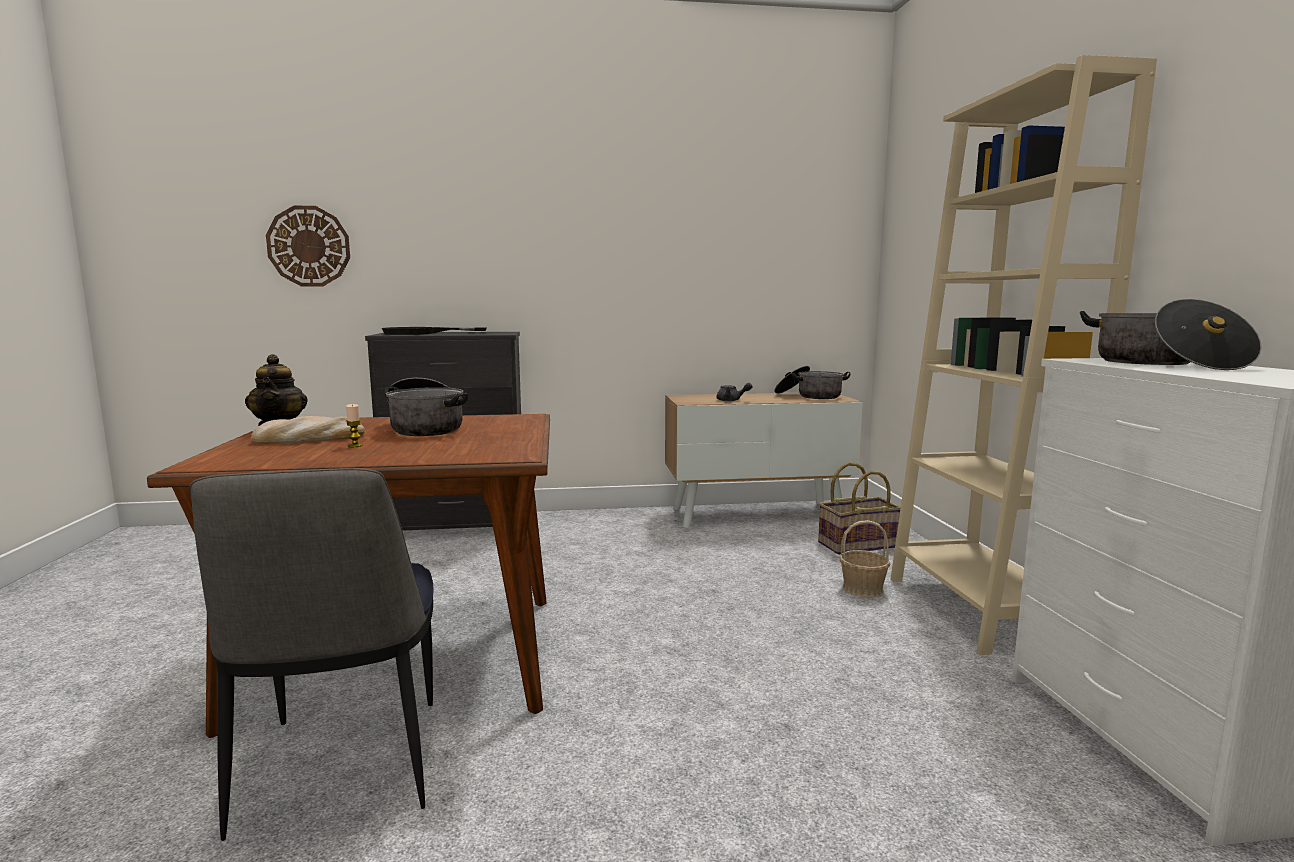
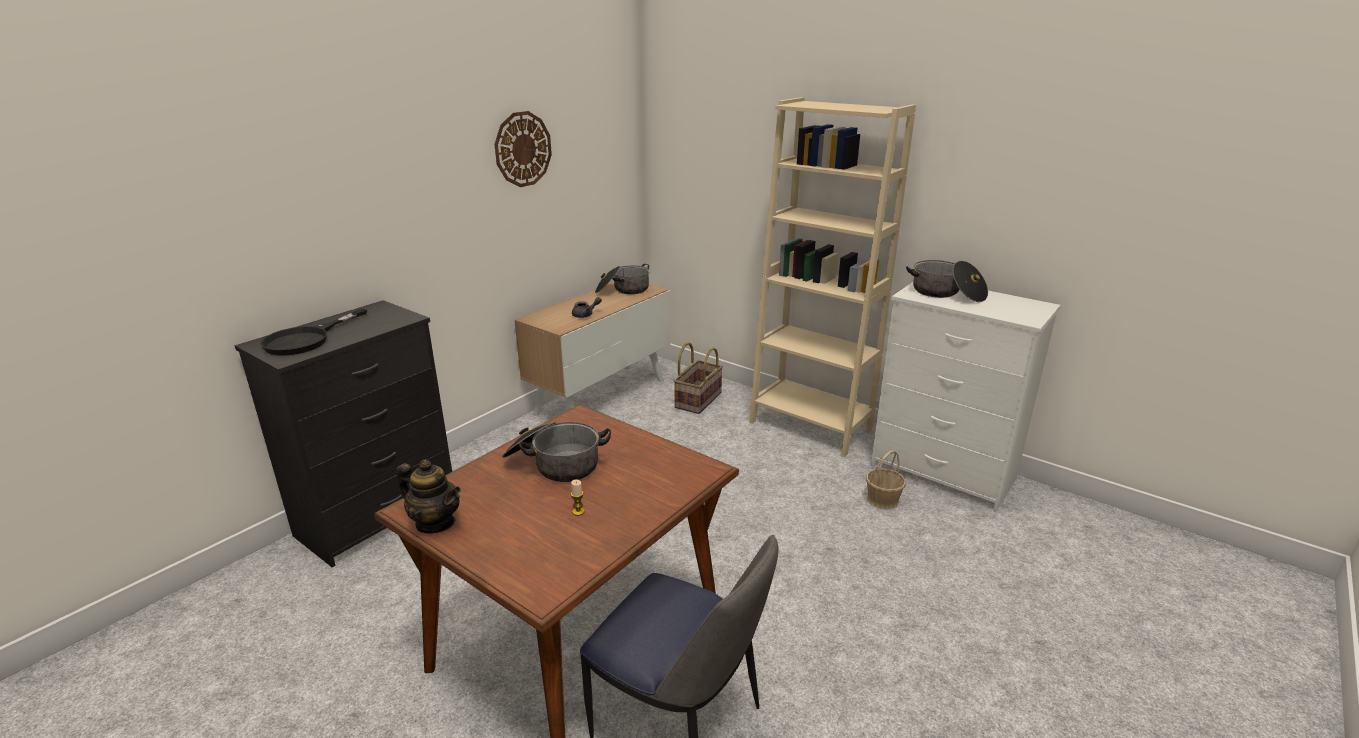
camera: 45 degrees left, 15 degrees up
bread [251,416,365,444] -> none
wall clock [266,206,350,286] -> wall clock moved to [495,111,552,187]
basket [840,520,890,597] -> basket moved to [866,451,906,510]

